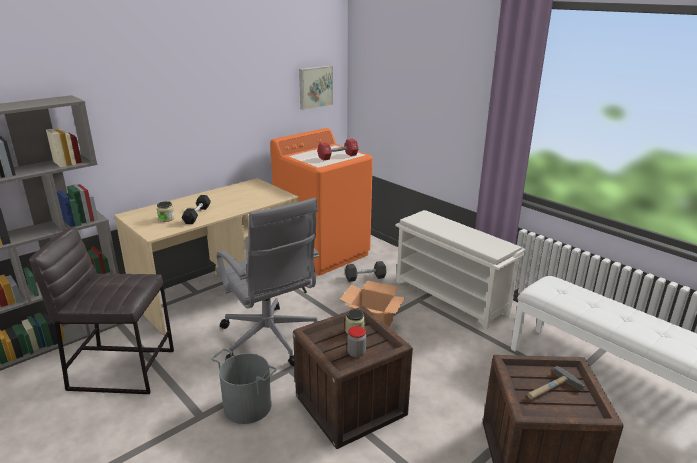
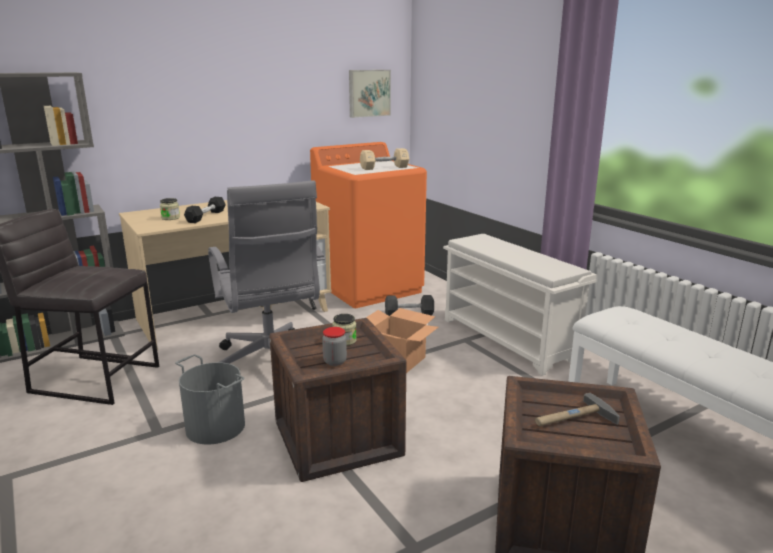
camera: 10 degrees right, 5 degrees down
red dumbbell [317,139,359,160] -> beige dumbbell [360,148,409,170]

